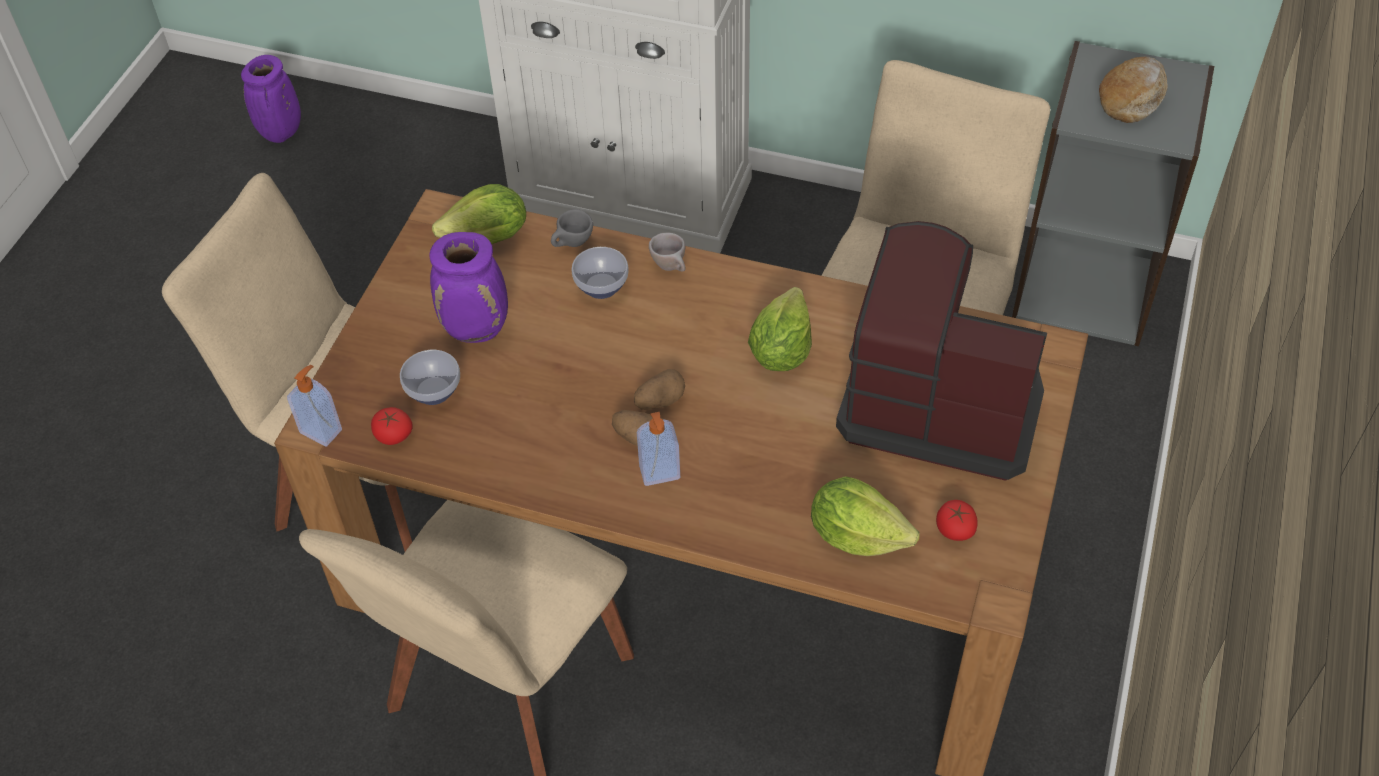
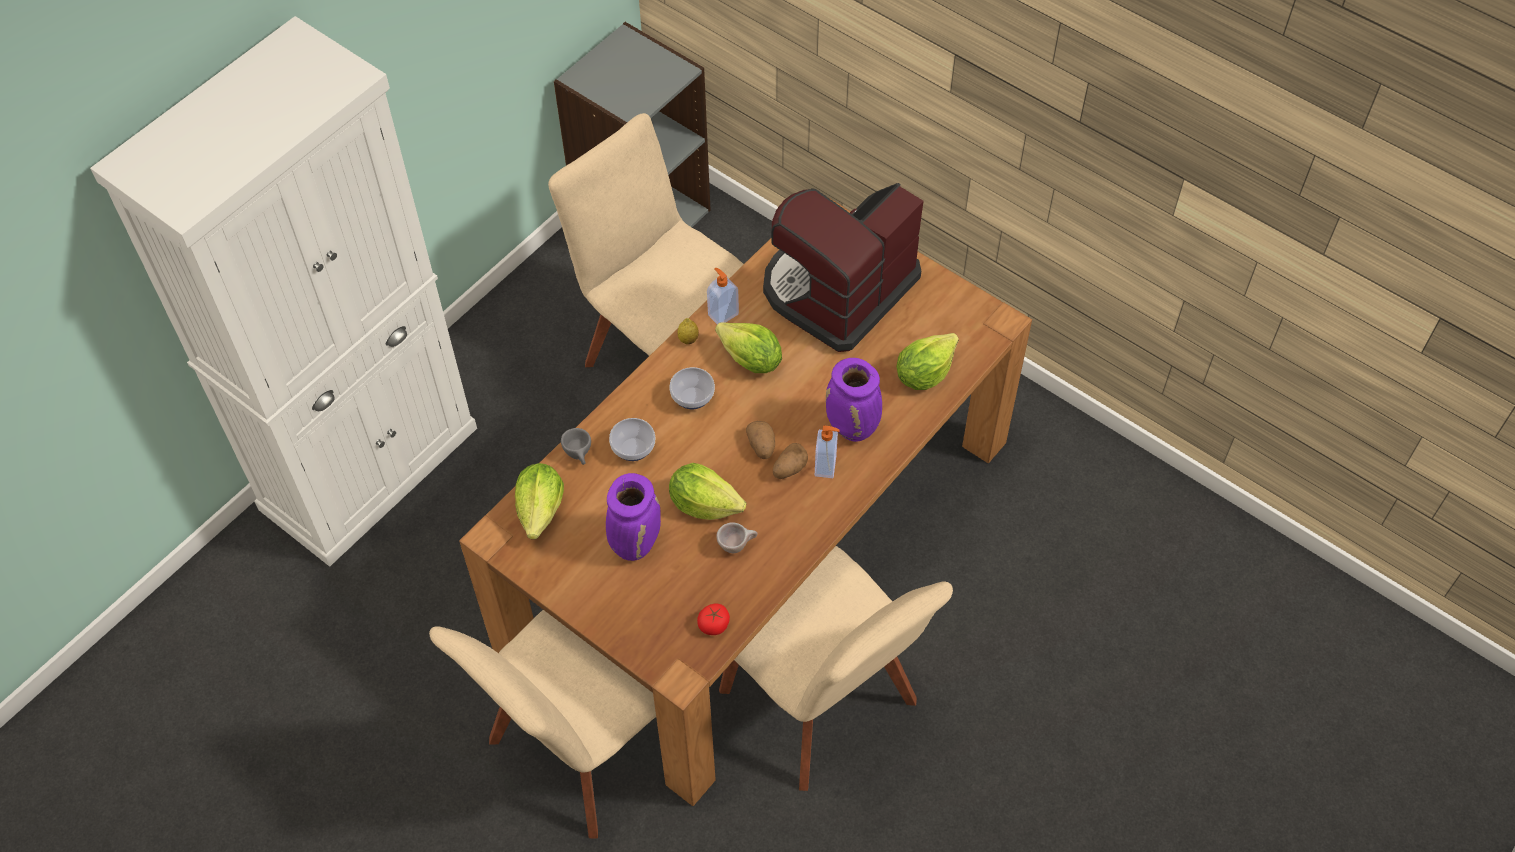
camera: 70 degrees left, 5 degrees up
purple vase [241,55,301,143] -> purple vase moved to [826,358,882,442]
soap dispenser [287,365,342,447] -> soap dispenser moved to [707,268,739,324]
bowl [400,350,460,405] -> bowl moved to [669,367,715,409]
beige cup [649,233,686,272] -> beige cup moved to [716,522,758,554]
tomato [936,500,978,541] -> none
bread [1099,57,1168,123] -> none
none -> lettuce [669,463,746,520]
none -> lemon [678,318,699,344]

